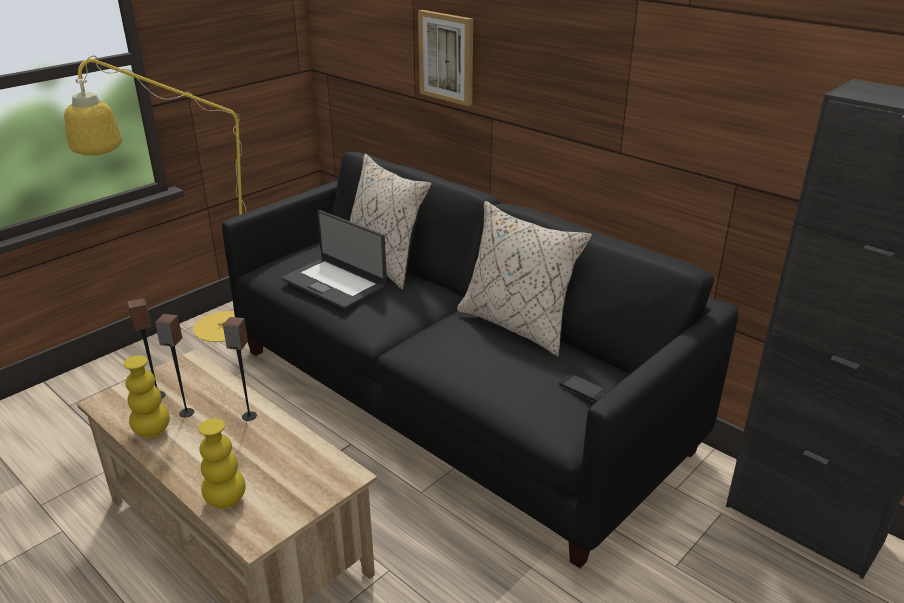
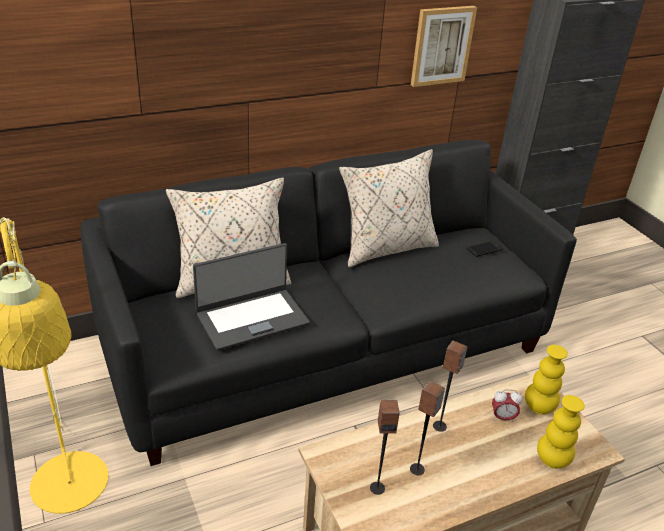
camera: 70 degrees left, 5 degrees up
yellow vase [123,355,170,438] -> yellow vase moved to [525,345,568,415]
picture [418,10,473,106] -> picture moved to [411,6,477,87]
none -> alarm clock [492,389,522,422]

